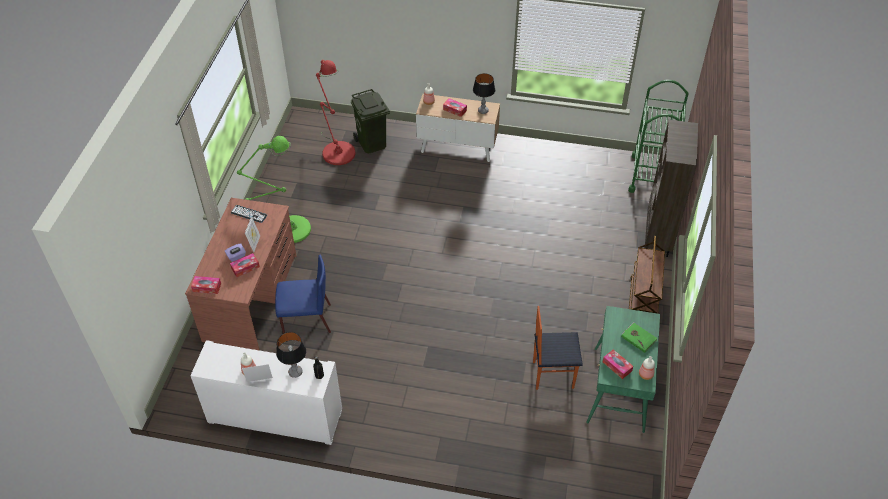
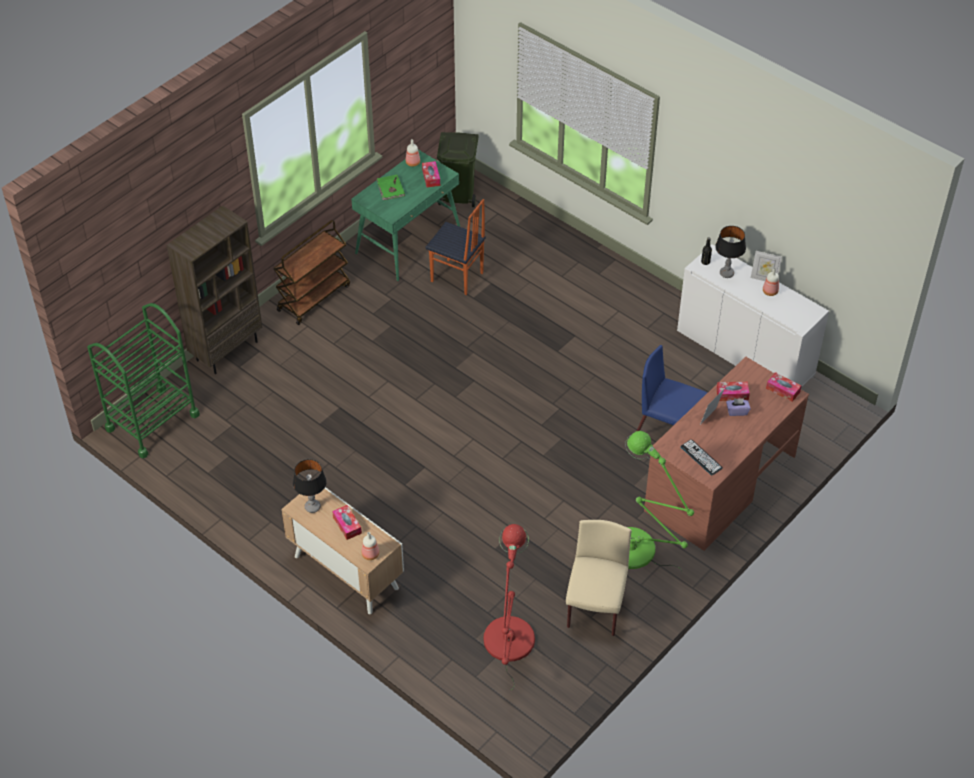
camera: 150 degrees left, 0 degrees up
green trash can [351,89,390,153] -> green trash can moved to [437,132,479,207]
none -> beige chair [566,520,632,636]

